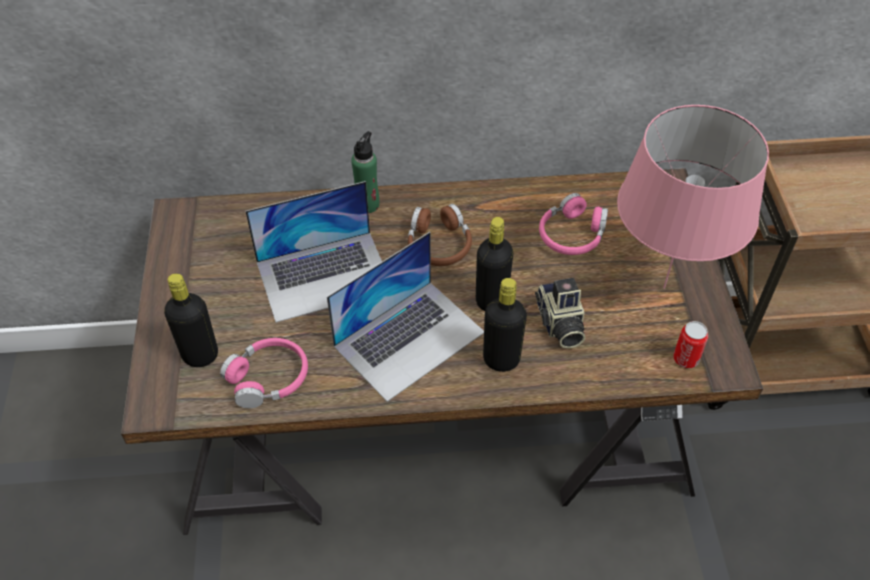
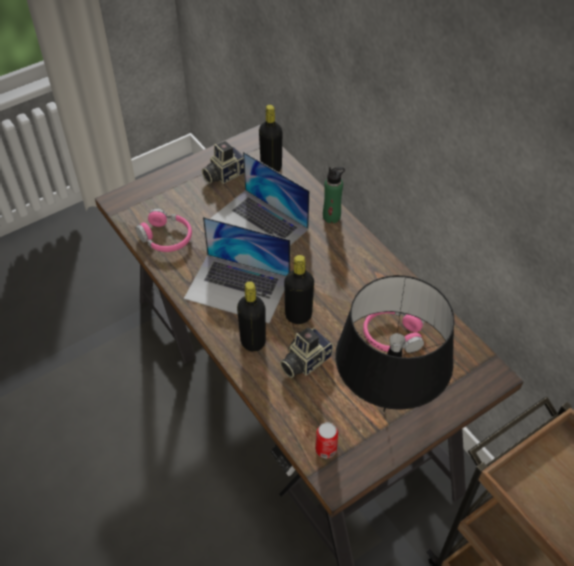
camera: 60 degrees right, 0 degrees up
black bottle [164,273,218,367] -> black bottle moved to [259,105,282,172]
brown headphones [408,204,472,266] -> none
pink table lamp [617,105,769,289] -> black table lamp [335,275,455,412]
none -> camera [202,141,244,184]

